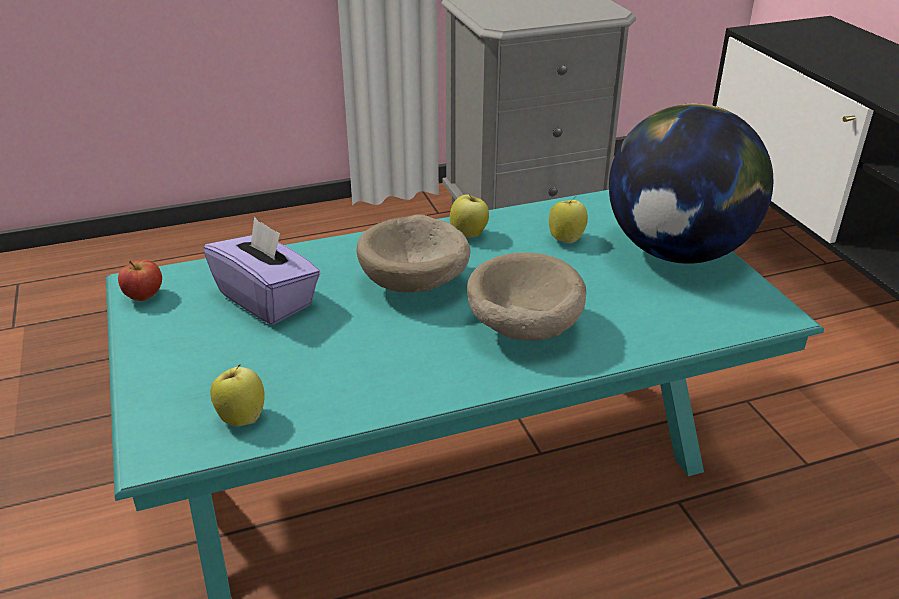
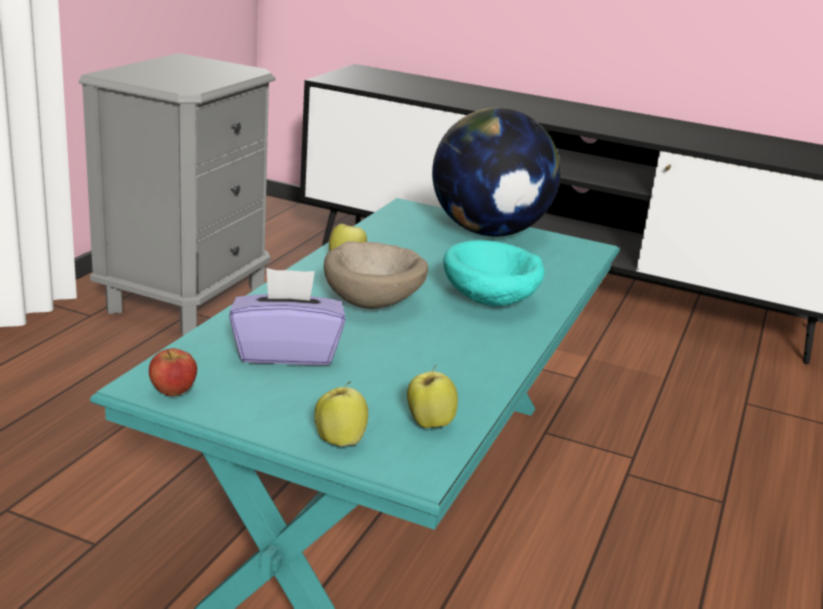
camera: 50 degrees left, 10 degrees down
beige bowl [467,252,586,341] -> turquoise bowl [443,240,544,306]
apple [549,196,588,243] -> apple moved to [314,381,368,446]

